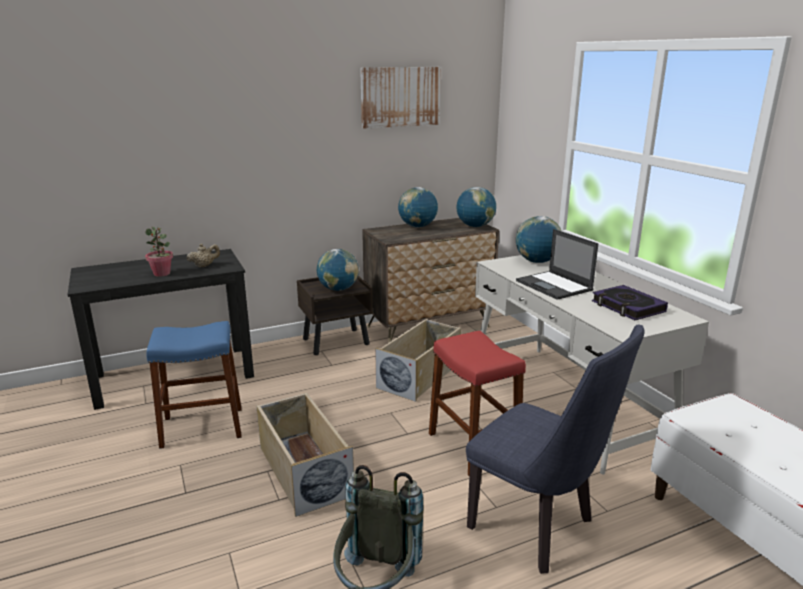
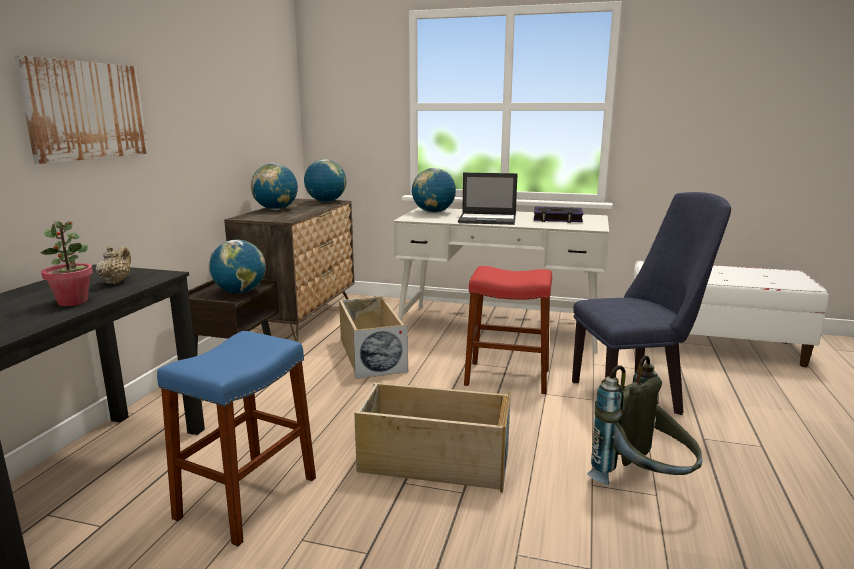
camera: 50 degrees left, 5 degrees down
picture [360,67,441,128] -> picture moved to [15,56,148,164]

